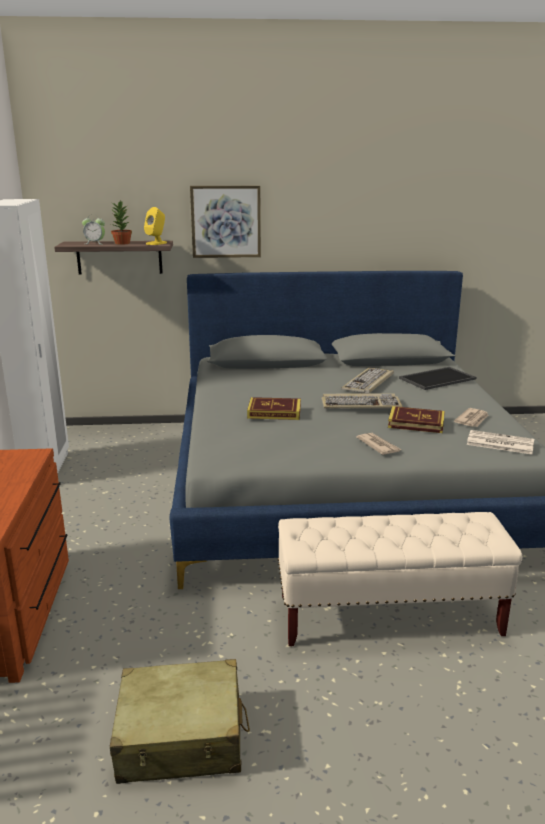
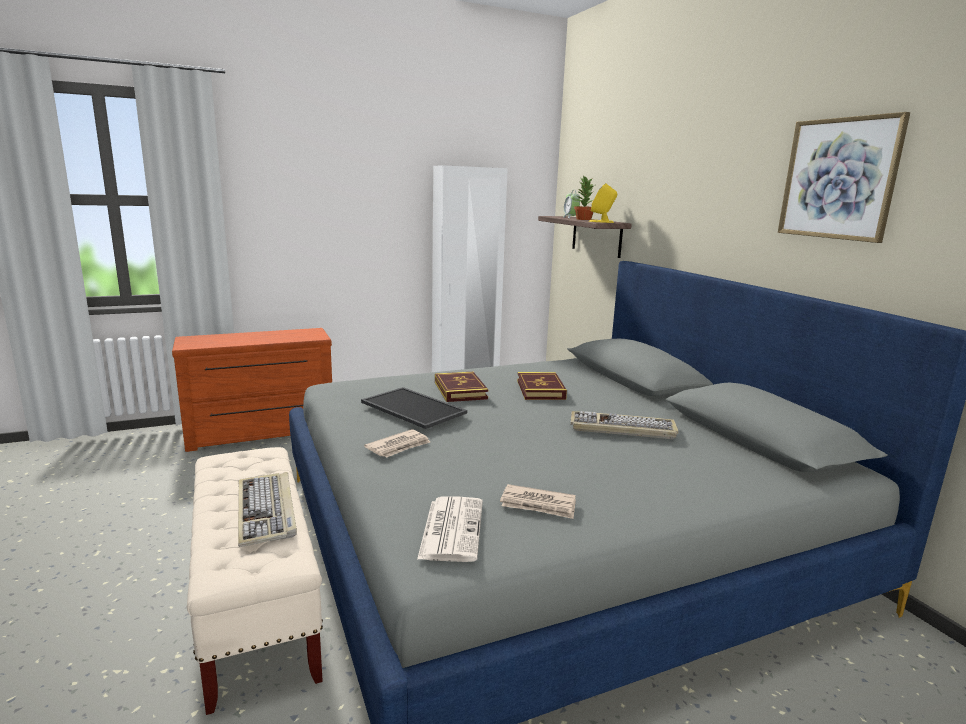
camera: 70 degrees right, 5 degrees down
beige suitcase [110,659,250,784] -> none
picture [190,186,261,258] -> picture moved to [778,112,910,243]
keyboard [321,393,403,409] -> keyboard moved to [238,472,297,547]
book [388,406,445,433] -> book moved to [517,372,567,400]
tray [399,367,477,390] -> tray moved to [361,387,467,429]

